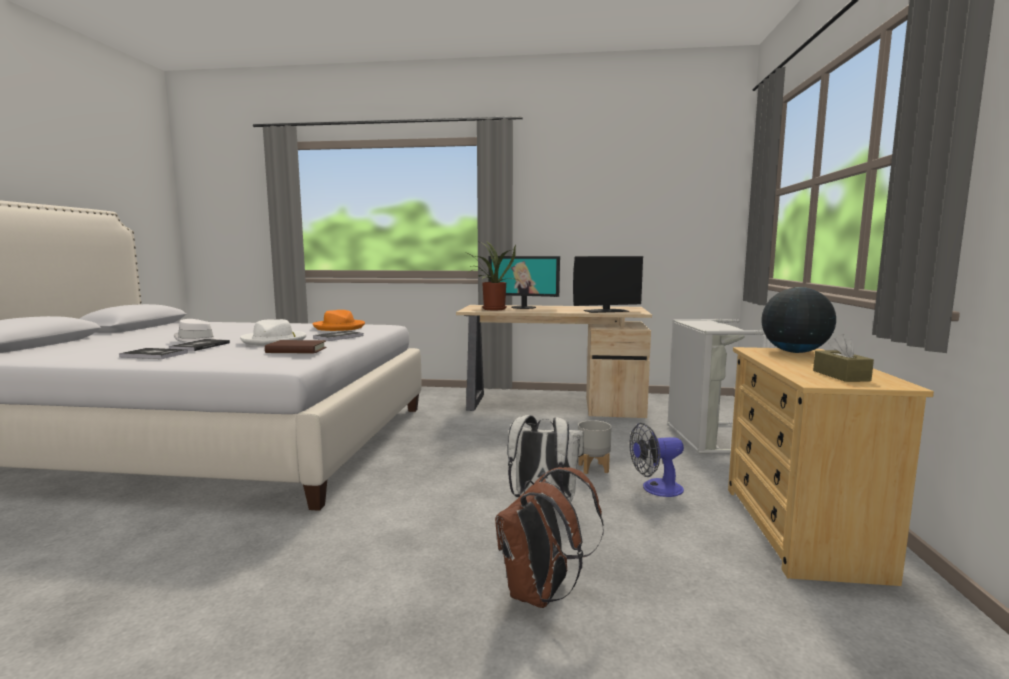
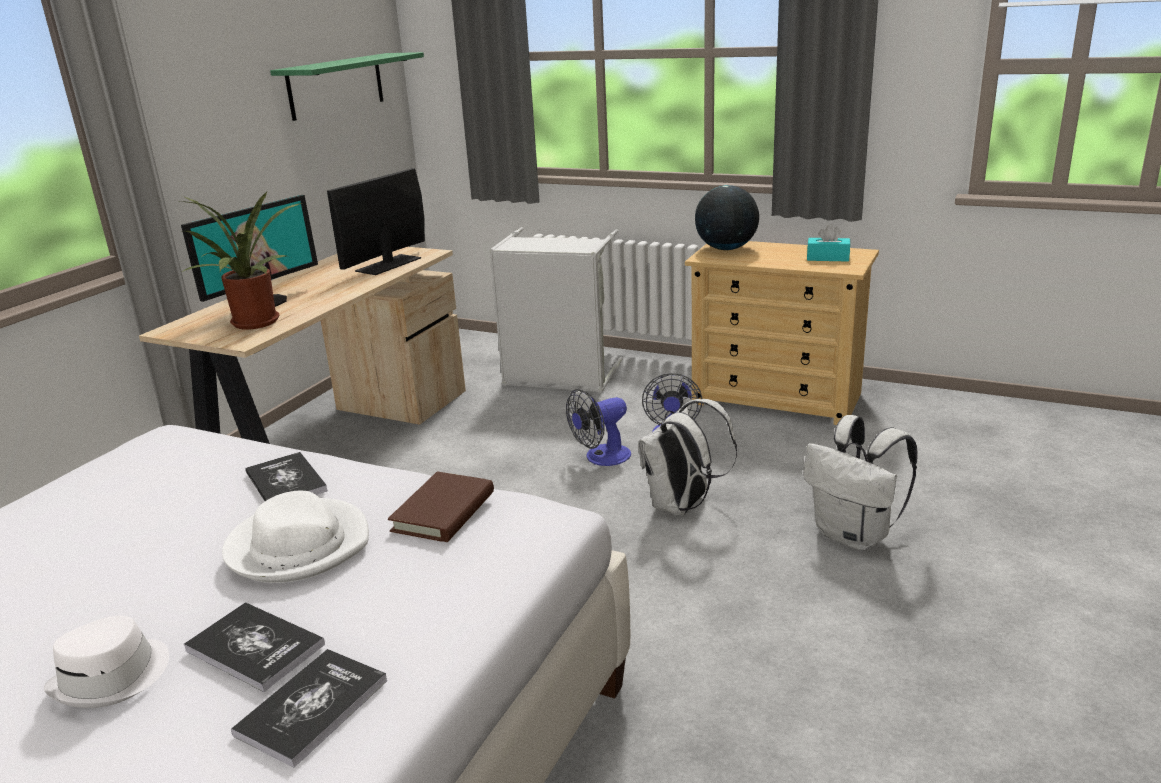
camera: 70 degrees left, 15 degrees up
orange hat [312,310,365,331] -> none
brown backpack [495,467,604,608] -> white backpack [803,415,918,551]
monitor [573,256,643,313] -> monitor turned 150 degrees counterclockwise [327,168,425,275]
grey planter [578,420,612,474] -> fan [566,389,631,466]
brown tissue box [813,334,874,382] -> turquoise tissue box [807,224,850,262]
none -> green shelf [270,52,424,121]

